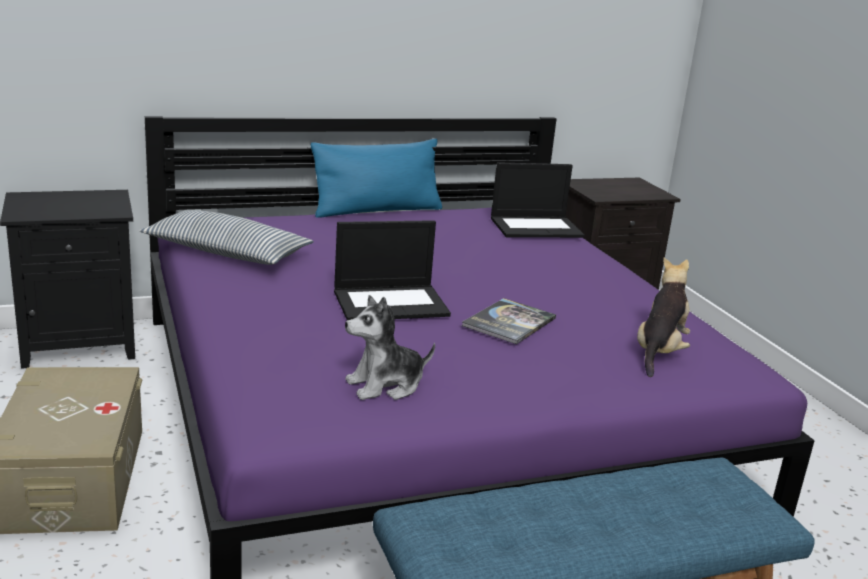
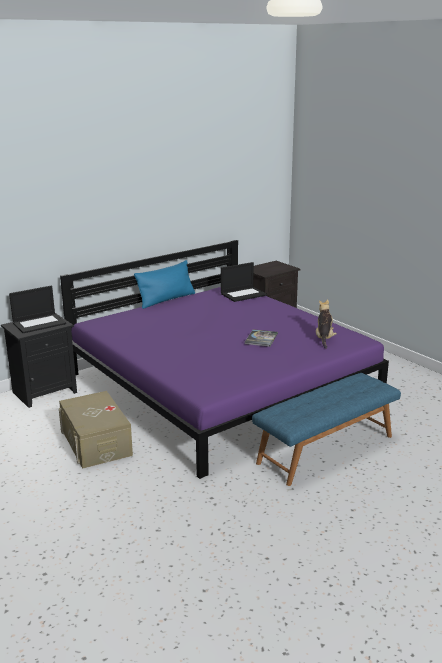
camera: 15 degrees left, 0 degrees up
pillow [140,210,314,265] -> none
laptop [334,220,451,320] -> laptop moved to [9,286,66,333]
plush toy [345,295,435,400] -> none

